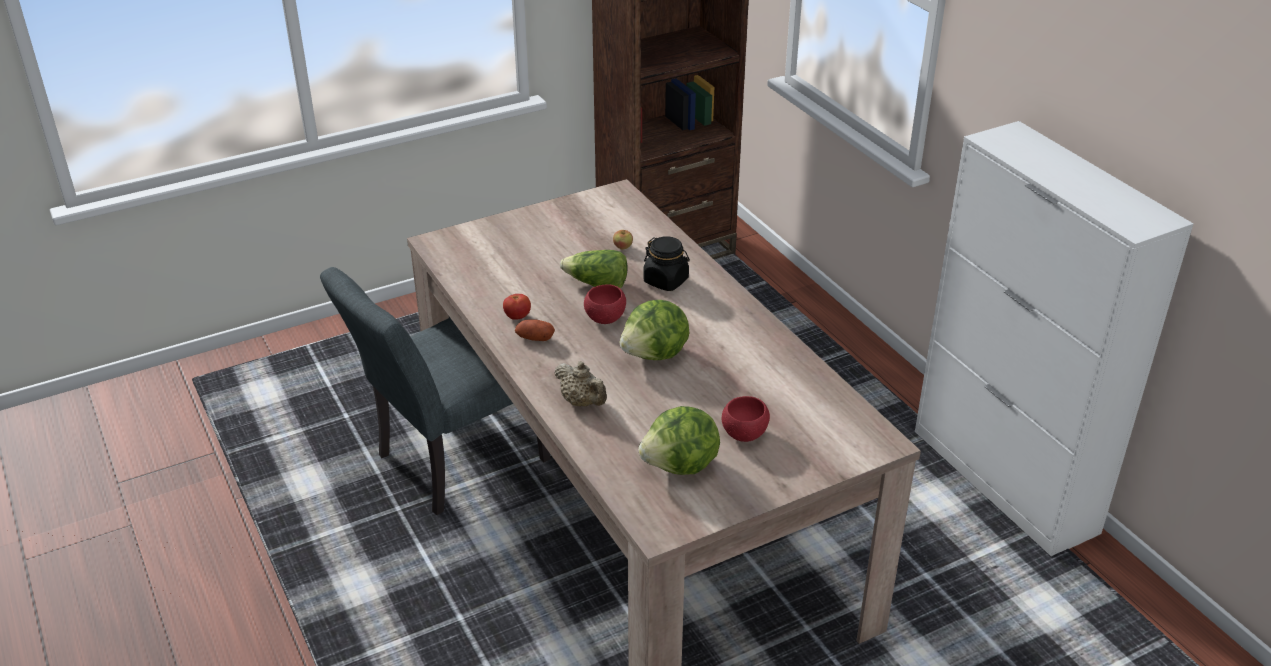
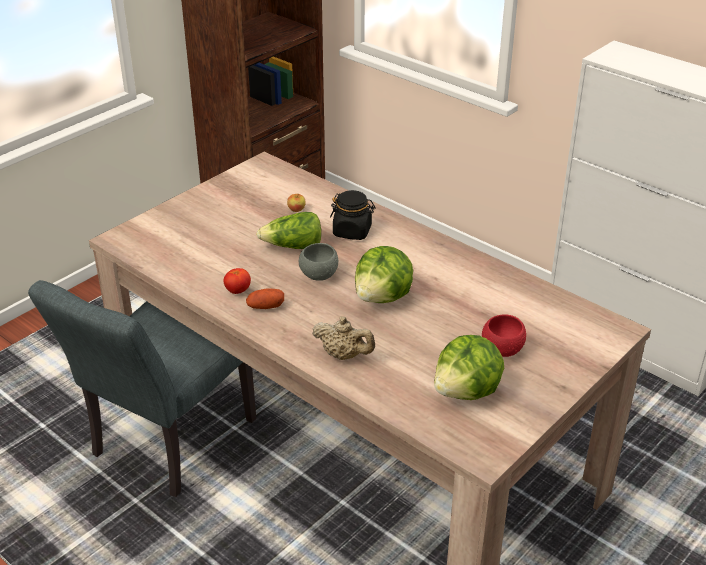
camera: 20 degrees left, 0 degrees up
red bowl [584,284,626,324] -> grey bowl [299,243,338,281]

